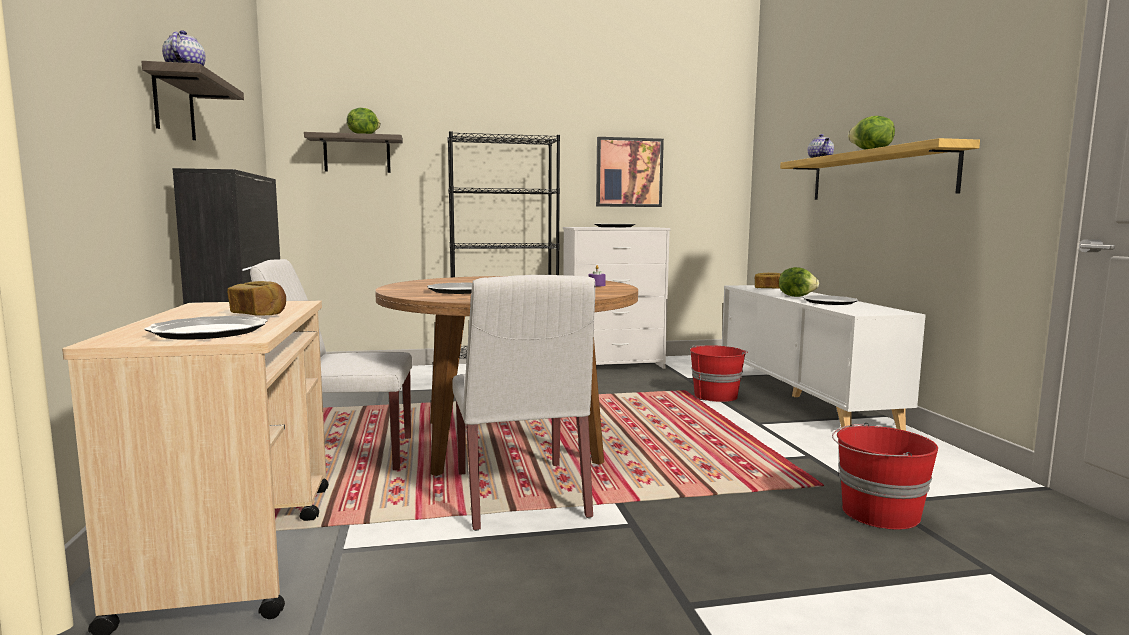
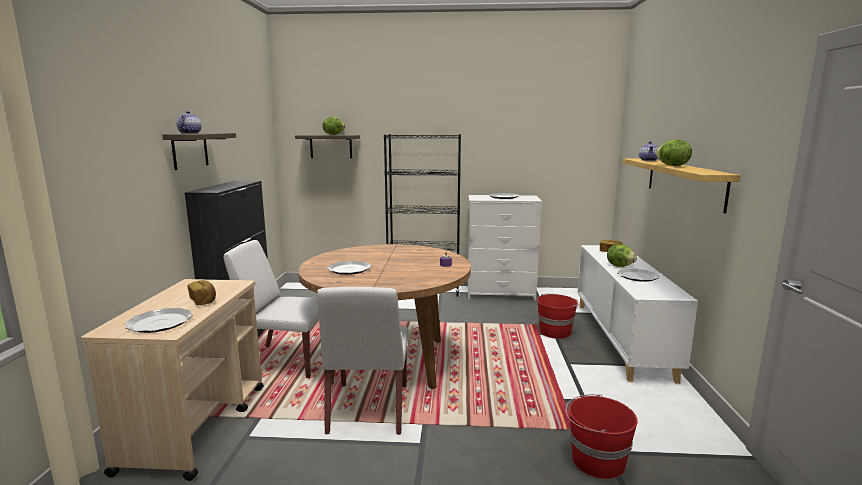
camera: 15 degrees right, 5 degrees up
picture [596,137,664,207] -> none

